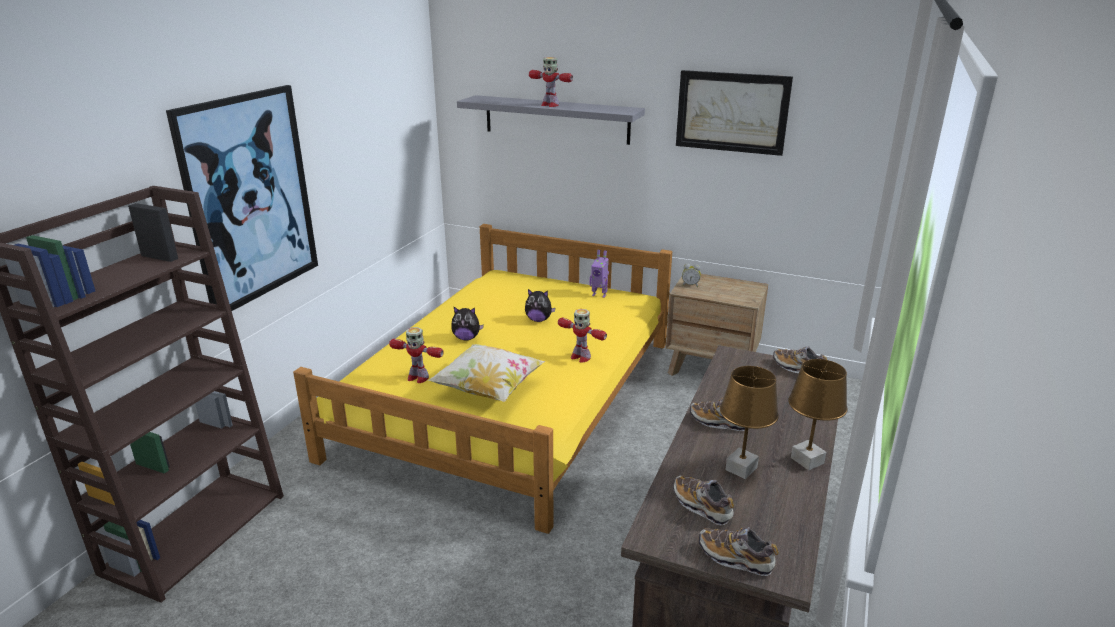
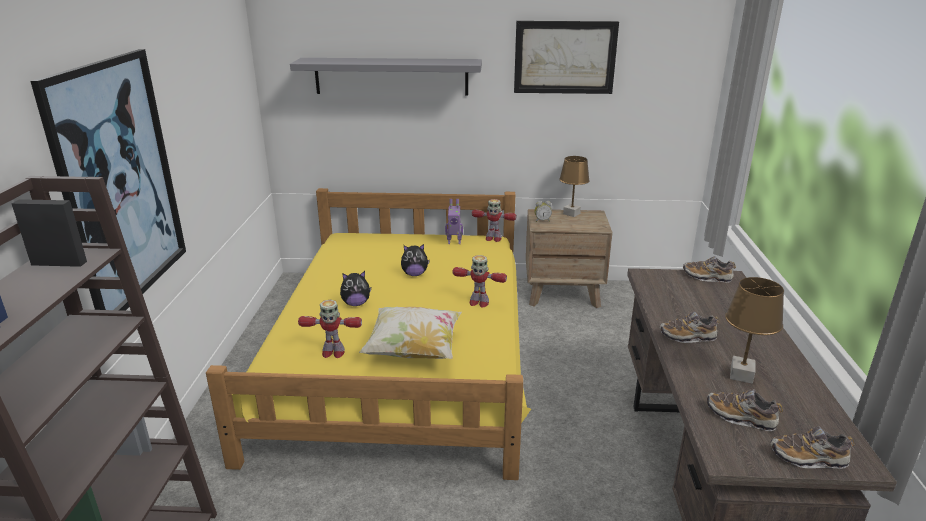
camera: 20 degrees left, 0 degrees up
toy robot [529,57,573,107] -> toy robot moved to [472,199,516,242]
brown table lamp [788,359,847,470] -> brown table lamp moved to [559,156,590,217]

